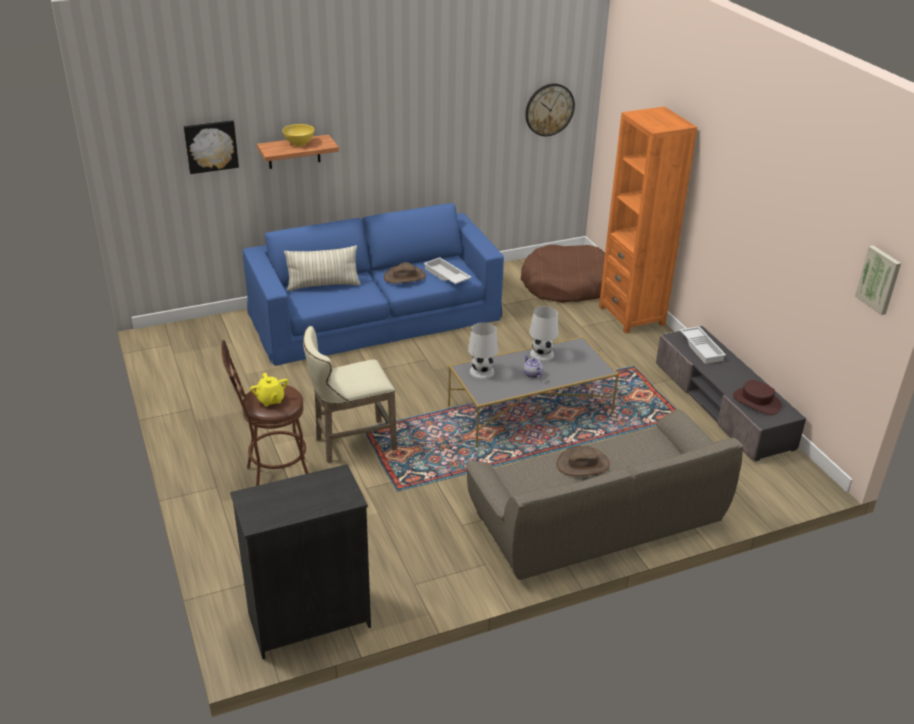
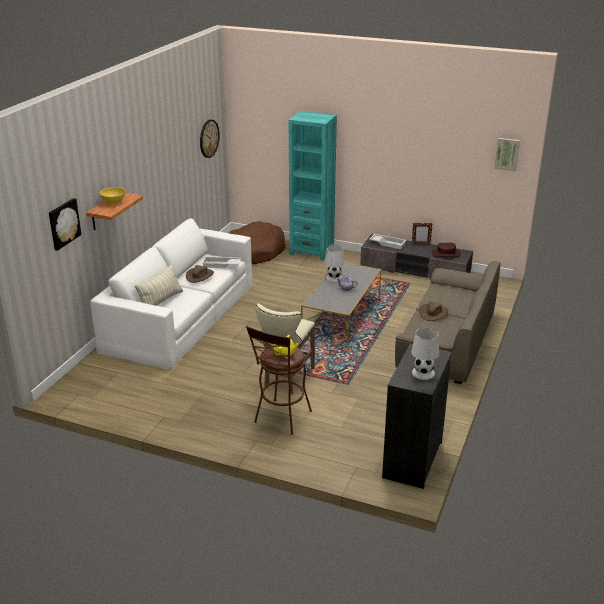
camera: 45 degrees left, 5 degrees down
blue sofa [243,203,504,366] -> white sofa [90,219,253,370]
white table lamp [468,322,498,379] -> white table lamp moved to [412,328,439,380]
orange bookcase [599,106,697,333] -> turquoise bookcase [289,111,337,261]
none -> picture frame [412,223,432,245]

